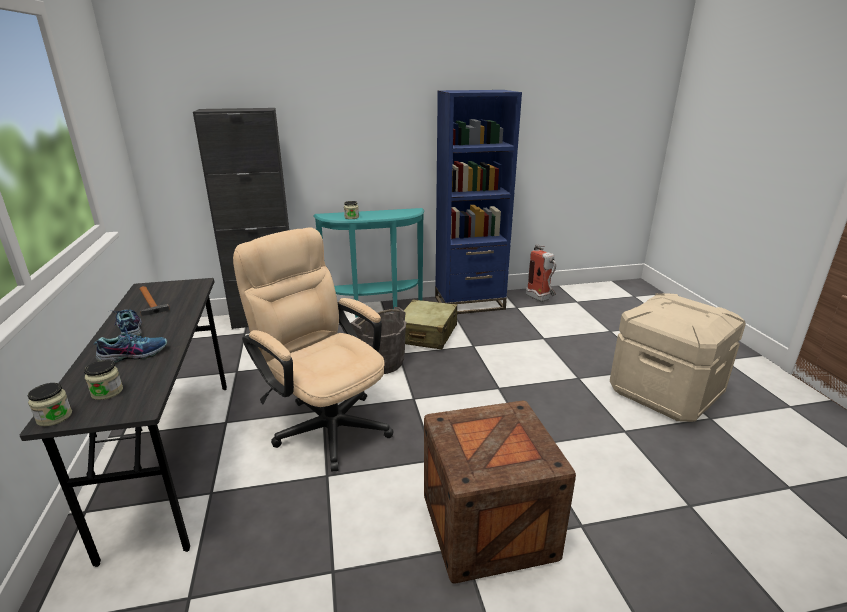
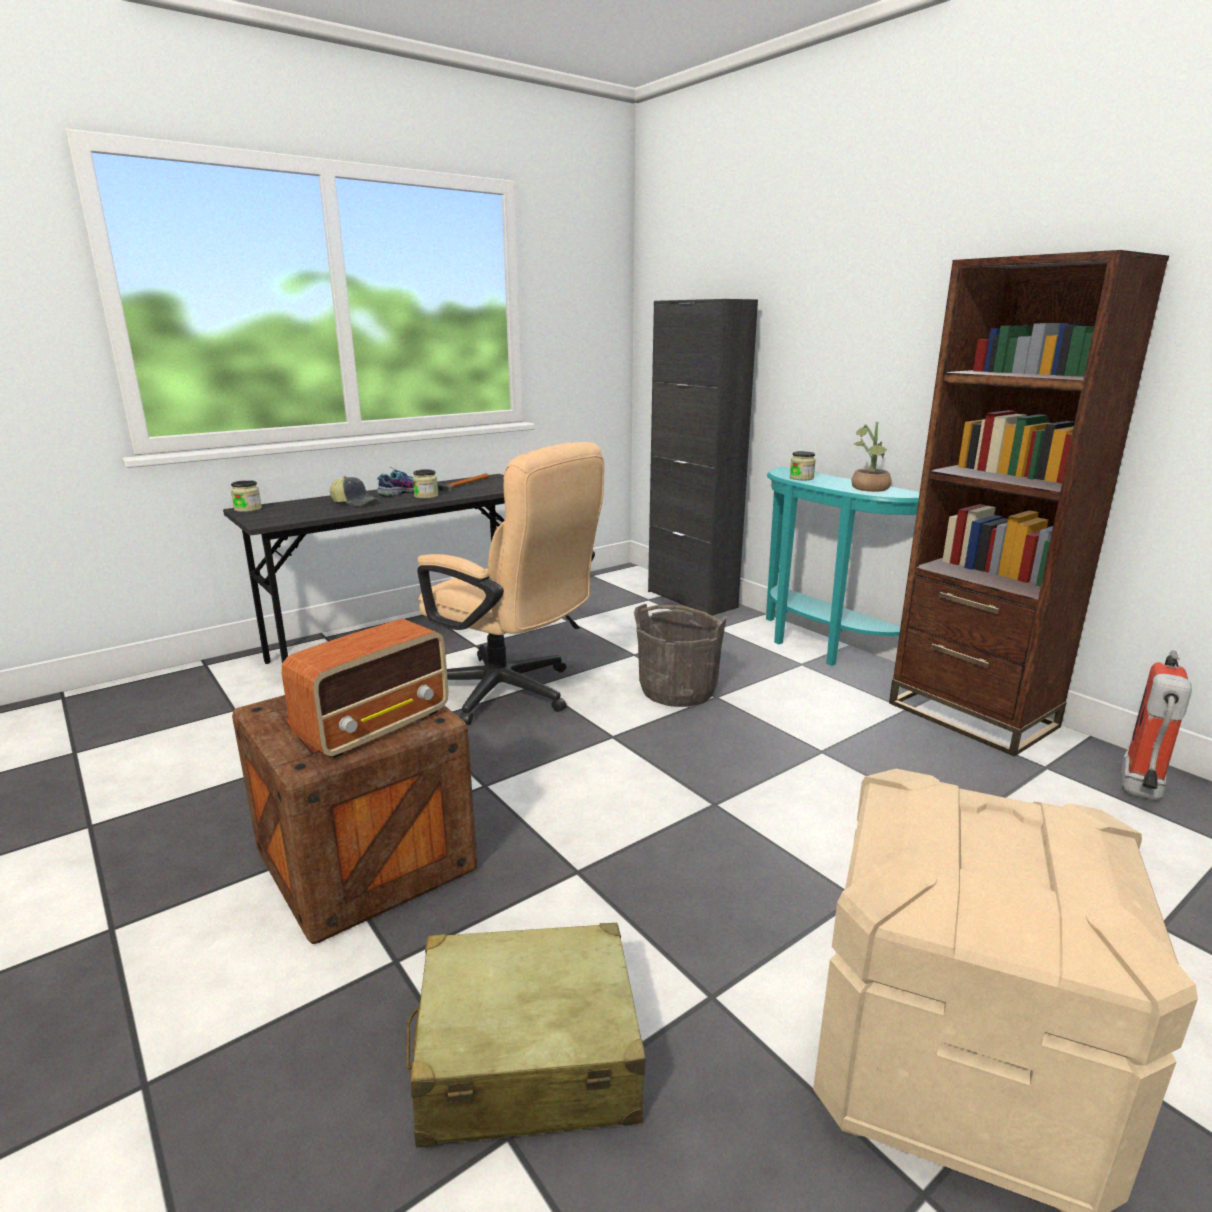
camera: 65 degrees right, 5 degrees down
jar [84,360,123,400] -> jar moved to [413,469,438,499]
shoe [94,327,167,363] -> cap [330,476,379,506]
beige office chair [233,227,394,472] -> beige office chair turned 105 degrees clockwise [417,442,604,725]
beige suitcase [404,299,457,349] -> beige suitcase moved to [407,923,645,1148]
blue bookcase [435,90,522,314] -> brown bookcase [889,250,1169,757]
none -> radio [282,619,448,758]
none -> potted plant [851,421,892,492]

